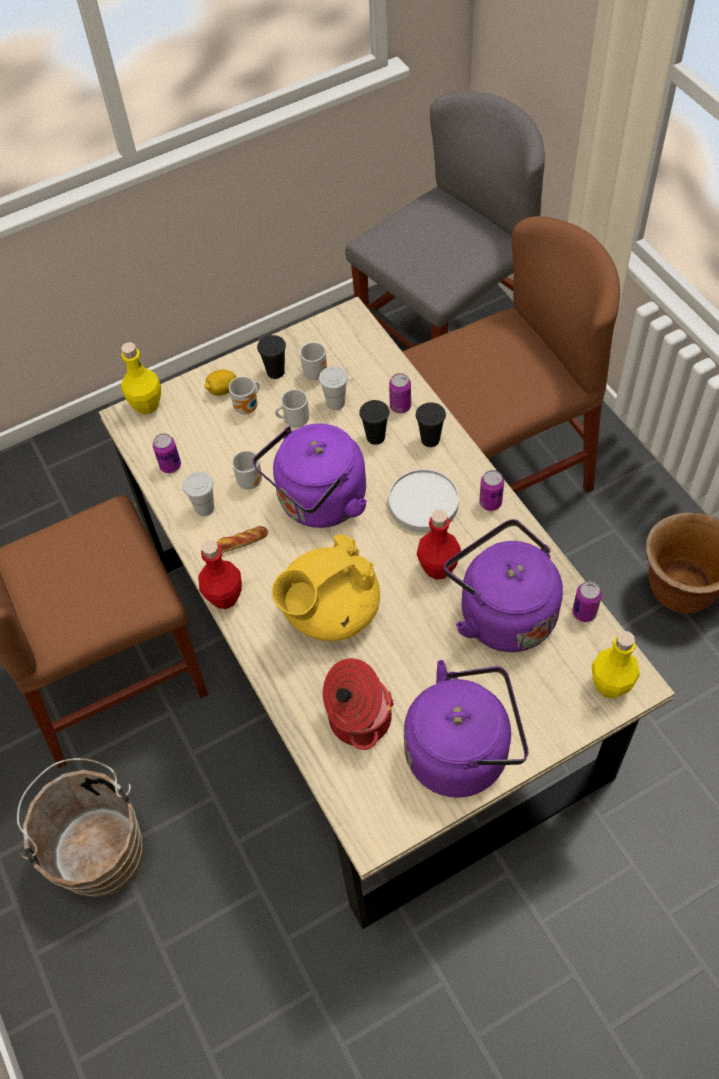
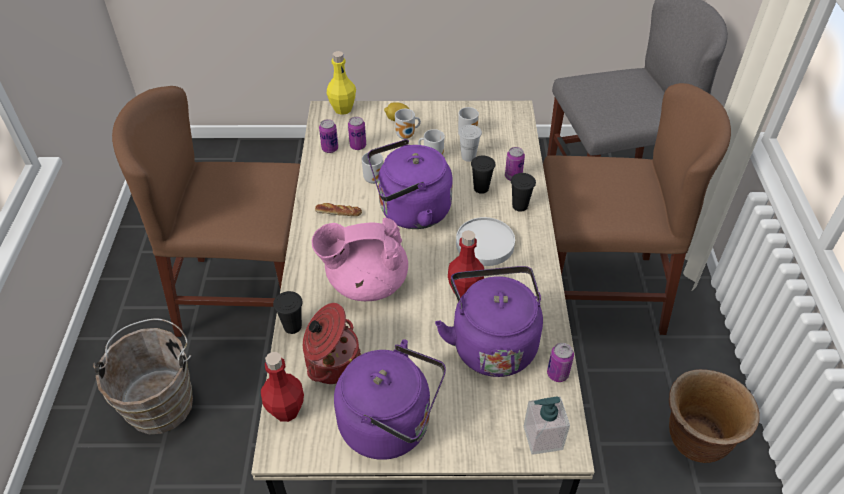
camera: 25 degrees right, 10 degrees down
white cup [183,472,214,516] -> none
red bottle [198,540,242,609] -> red bottle moved to [261,352,304,422]
black cup [257,335,286,379] -> black cup moved to [273,291,303,334]
yellow teapot [272,534,380,641] -> pink teapot [312,217,408,301]
can [479,470,504,511] -> can moved to [348,117,366,150]
yellow bottle [592,631,640,699] -> soap dispenser [524,396,570,455]

